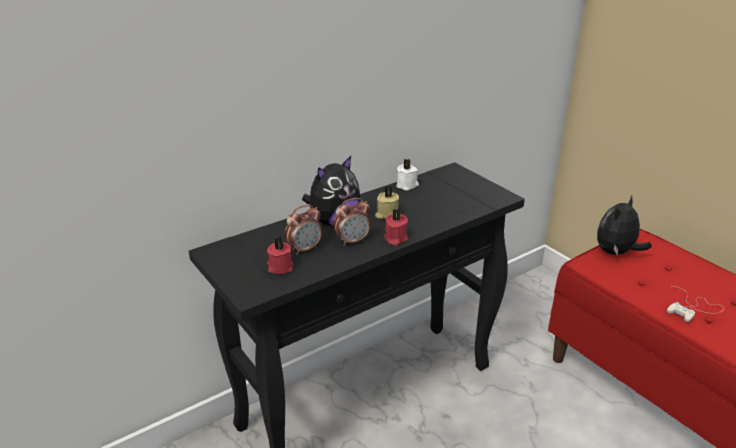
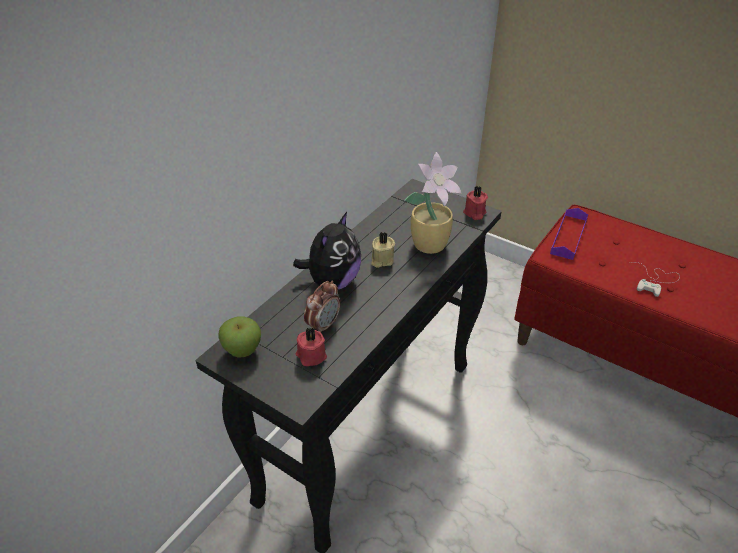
camera: 20 degrees left, 10 degrees up
alarm clock [334,198,371,246] -> none
red candle [384,209,408,245] -> red candle moved to [463,186,488,220]
white candle [396,159,419,190] -> none
plush toy [597,195,652,256] -> purple tray [550,208,588,260]
none -> apple [218,317,261,358]
none -> potted plant [404,152,461,254]

